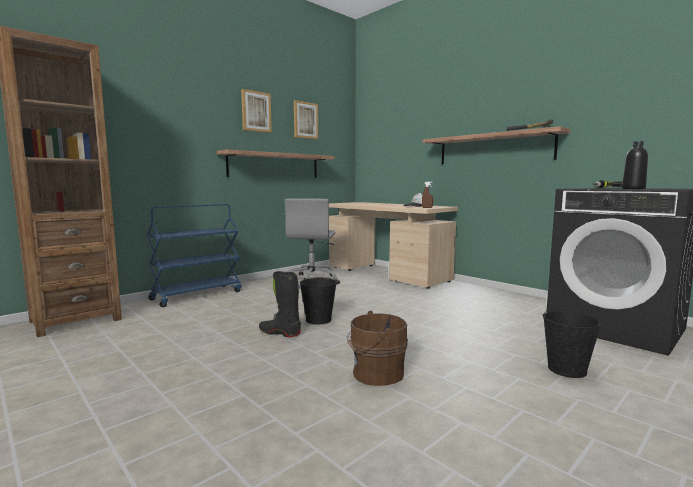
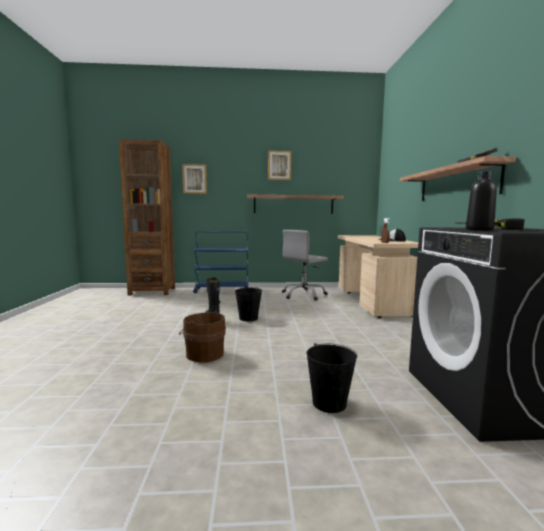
camera: 40 degrees right, 0 degrees up
picture [294,100,318,139] -> picture moved to [182,164,207,194]

